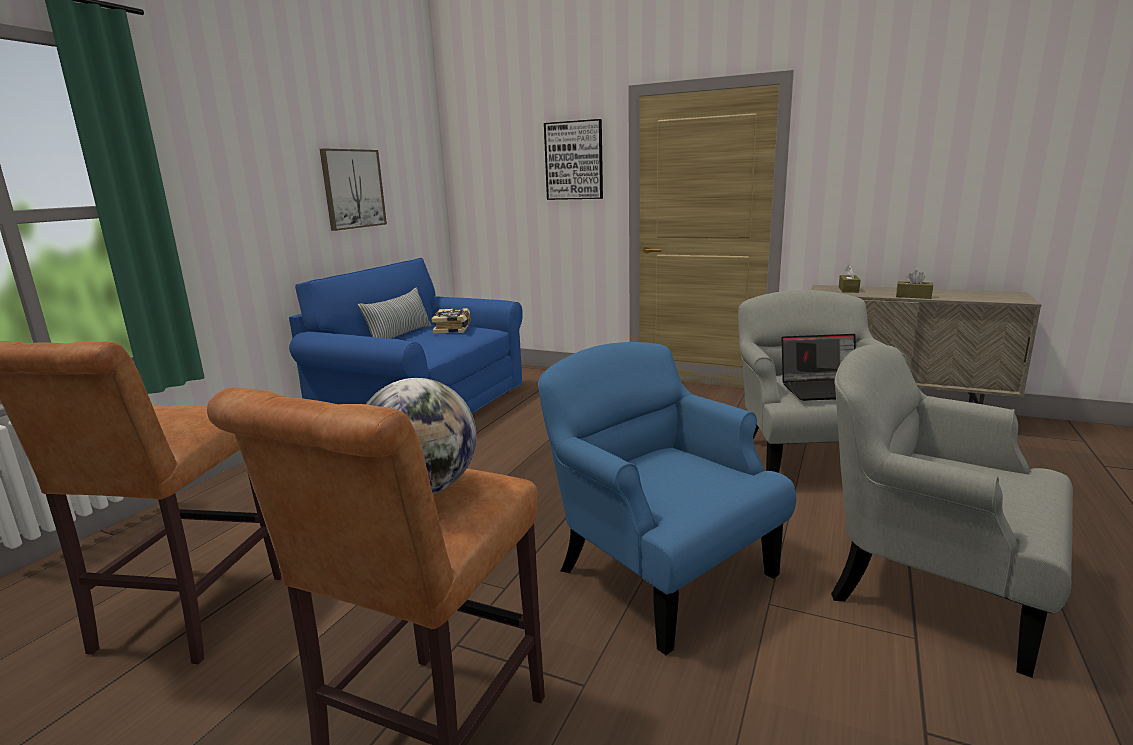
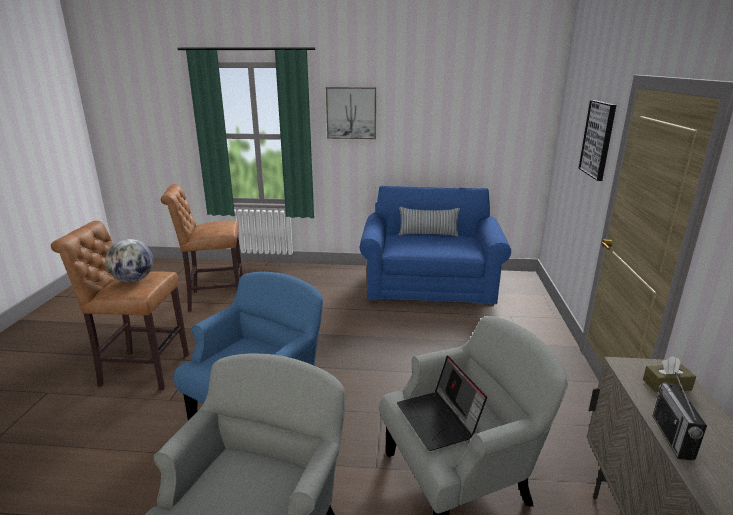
camera: 70 degrees right, 5 degrees up
picture [320,148,387,231] -> picture moved to [326,87,376,139]
book [432,308,471,334] -> none
brown tissue box [896,270,933,299] -> radio [653,372,707,460]

